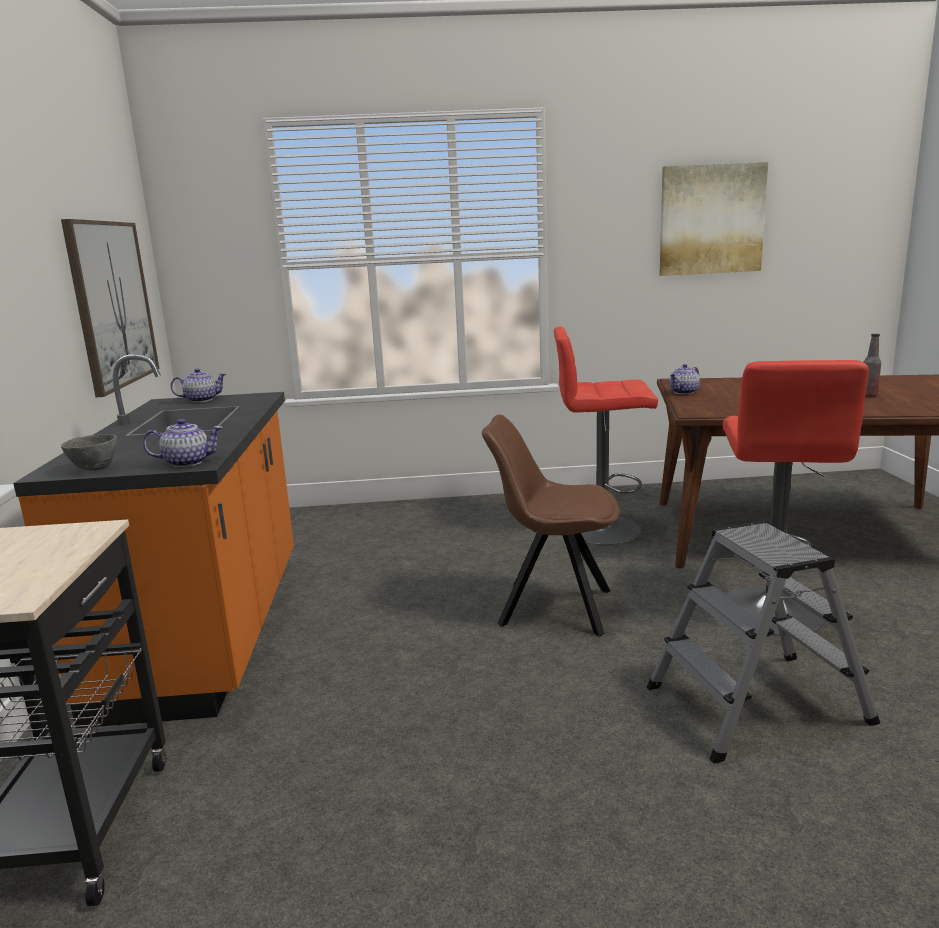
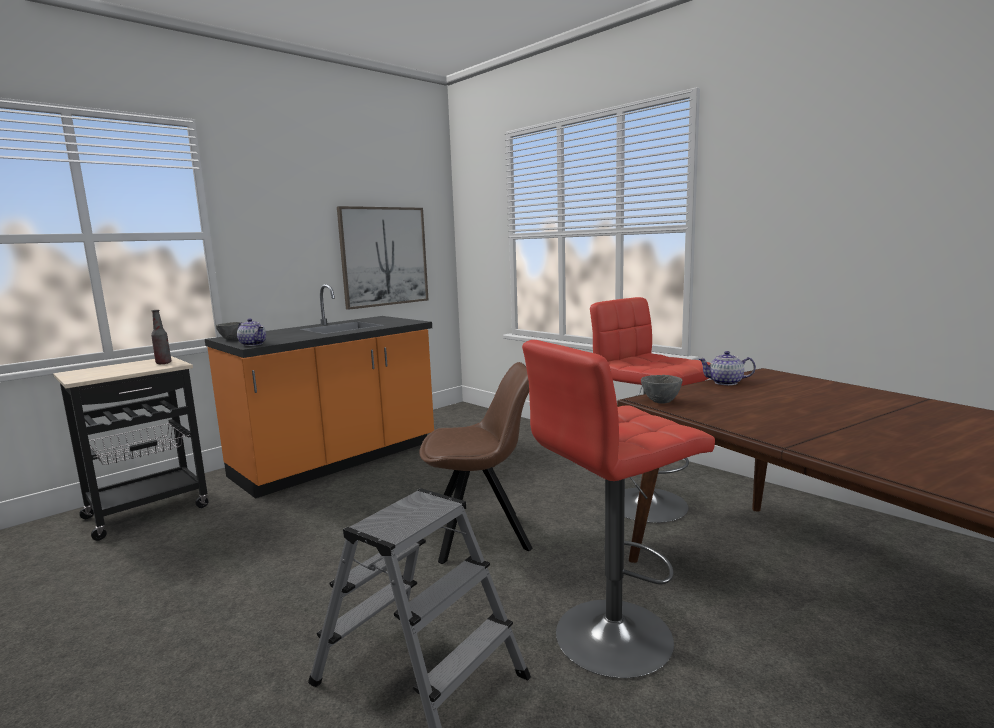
camera: 50 degrees right, 5 degrees down
teapot [170,368,226,402] -> none
brown chair [482,415,620,636] -> brown chair turned 105 degrees clockwise [419,362,533,564]
picture [659,162,768,276] -> none
bottle [864,334,881,397] -> bottle moved to [151,310,171,364]
none -> grey bowl [641,375,682,403]

